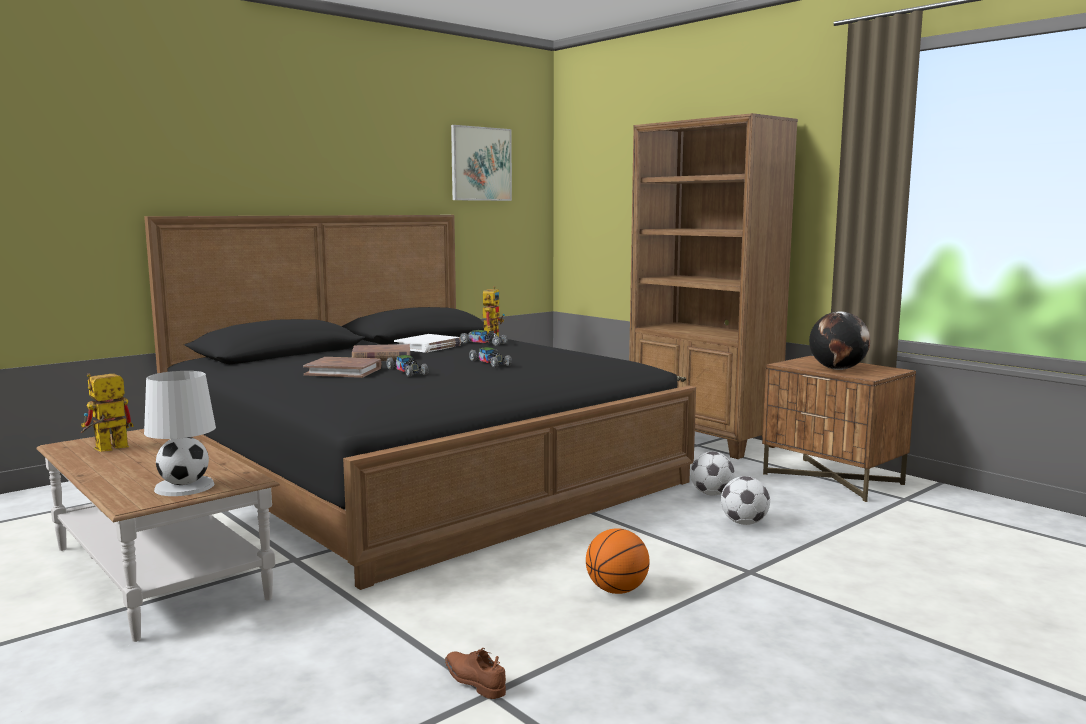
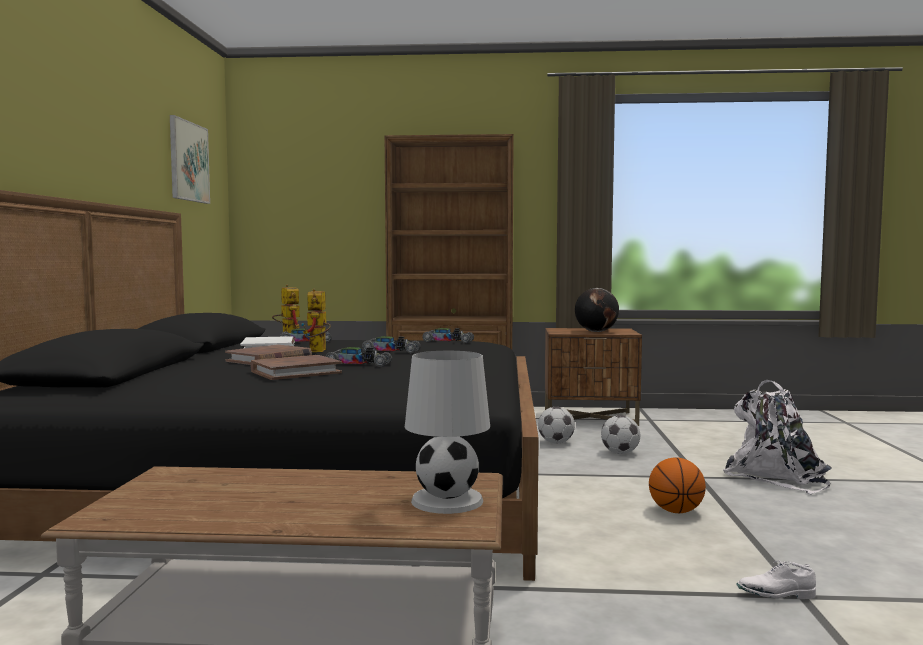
camera: 45 degrees left, 5 degrees down
toy robot [81,374,134,452] -> toy robot moved to [301,289,331,352]
brown shoe [445,648,506,699] -> white shoe [737,560,816,599]
none -> toy car [422,328,474,343]
none -> white backpack [723,380,832,494]

